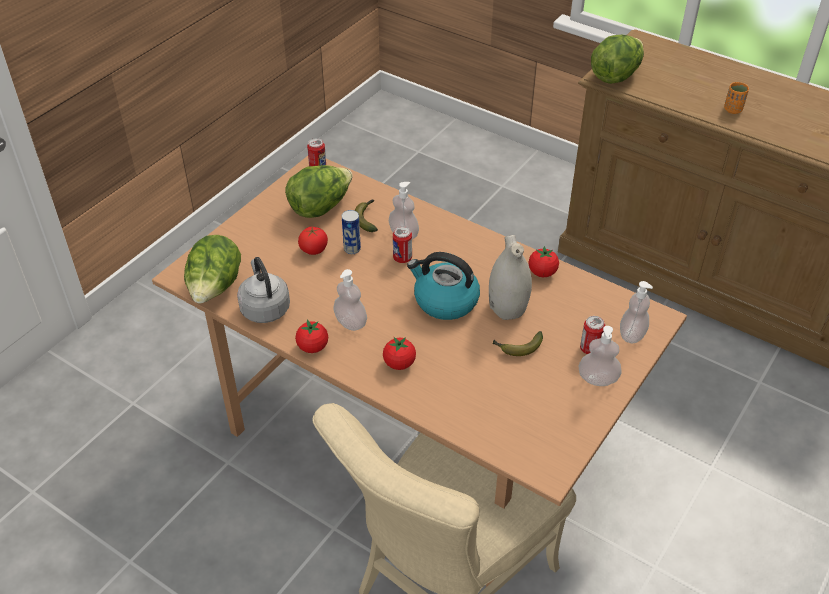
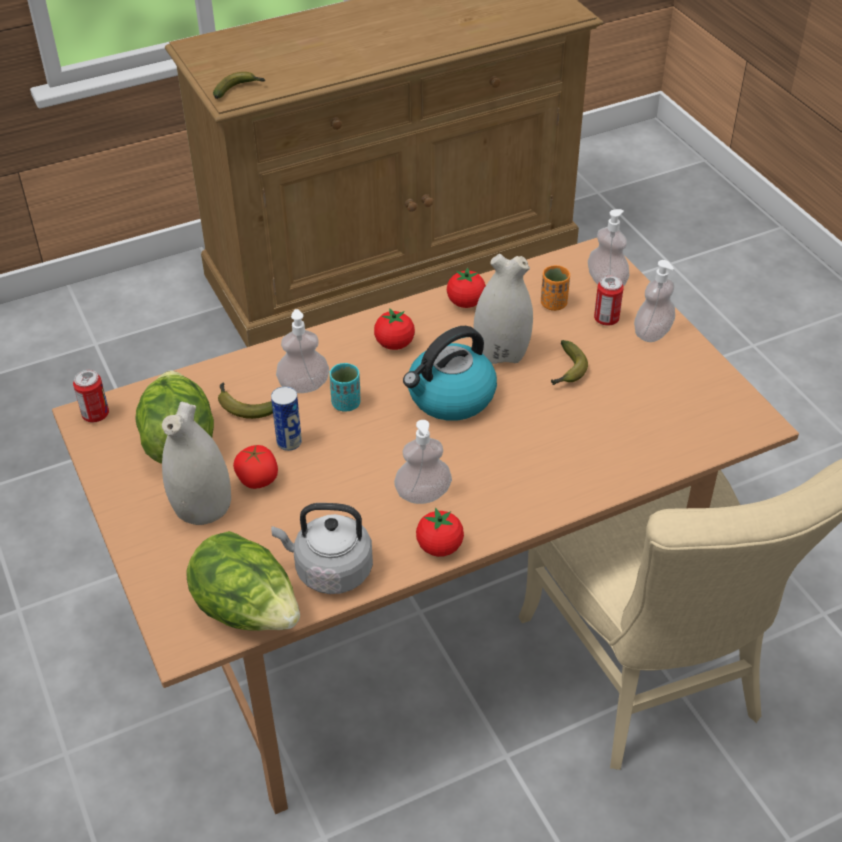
camera: 60 degrees left, 0 degrees up
tomato [383,337,416,370] -> tomato moved to [374,308,415,350]
can [393,226,412,263] -> turquoise cup [330,363,360,412]
lettuce [591,35,644,84] -> banana [213,72,266,99]
orange cup [724,82,749,114] -> orange cup moved to [541,265,570,311]
none -> white vase [162,402,231,525]

